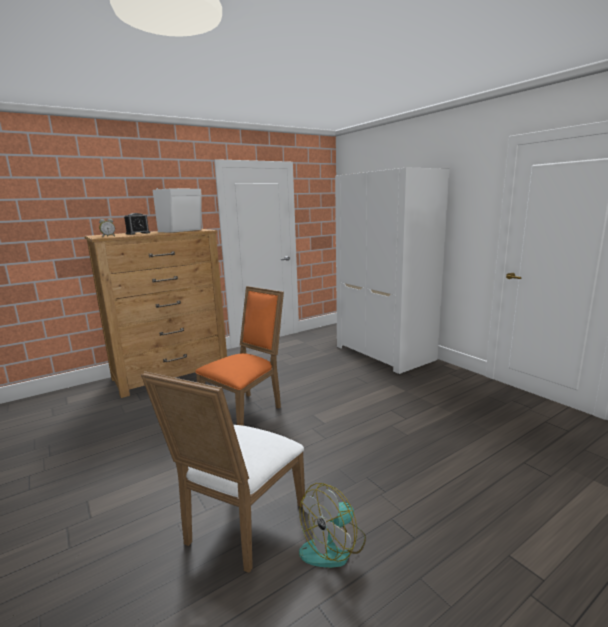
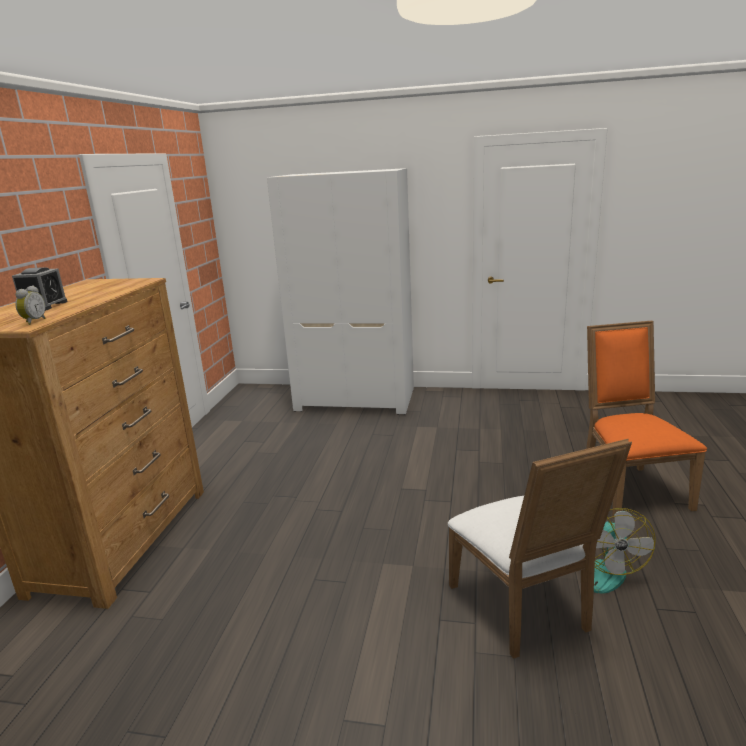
camera: 45 degrees left, 5 degrees up
white speaker [153,188,202,233] -> none
orange chair [195,286,284,426] -> orange chair moved to [586,321,707,519]

